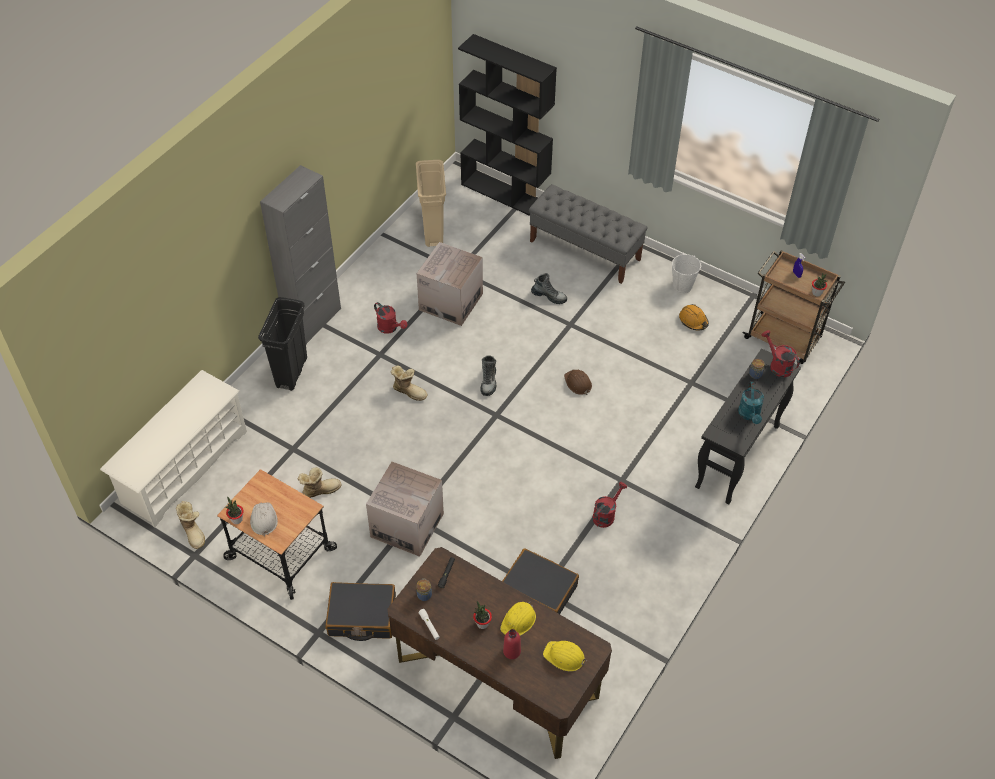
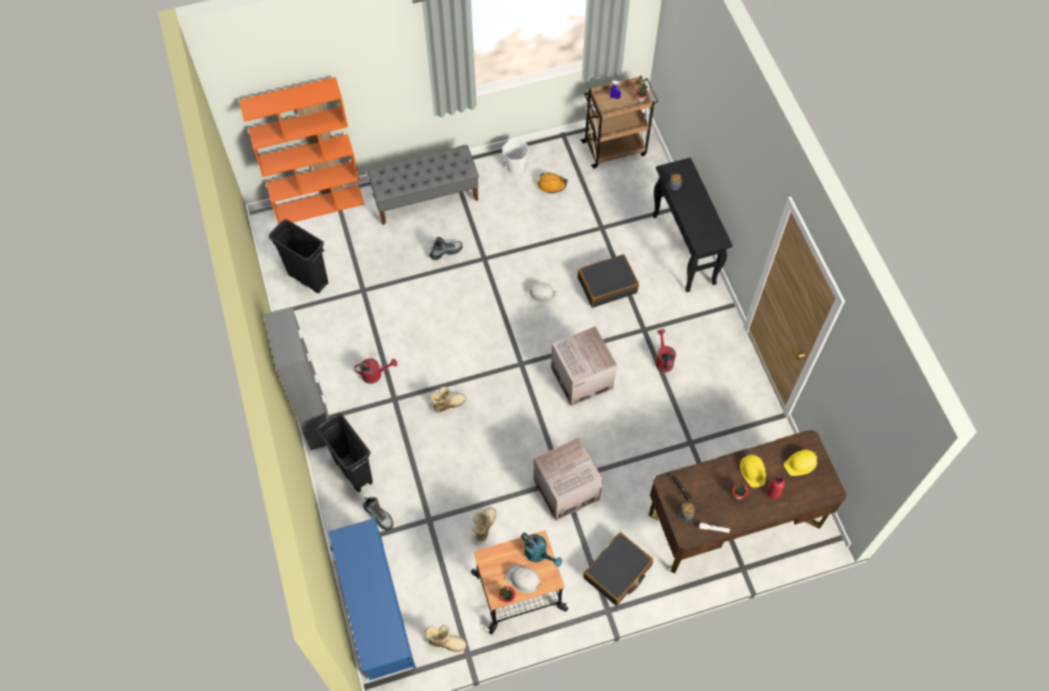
camera: 50 degrees left, 10 degrees up
white shoe rack [100,370,247,527] -> blue shoe rack [329,518,416,680]
beige trash can [416,160,446,247] -> black trash can [269,219,328,293]
cardboard box [416,242,483,326] -> cardboard box moved to [551,326,617,406]
black bookcase [458,34,557,216] -> orange bookcase [239,77,364,224]
boot [480,355,497,396] -> boot moved to [363,497,393,530]
black suitcase [502,548,579,614] -> black suitcase moved to [578,254,639,308]
brown hard hat [564,369,592,395] -> white hard hat [525,282,556,302]
turquoise watering can [738,382,764,424] -> turquoise watering can moved to [521,533,562,567]
red watering can [762,330,800,377] -> none

